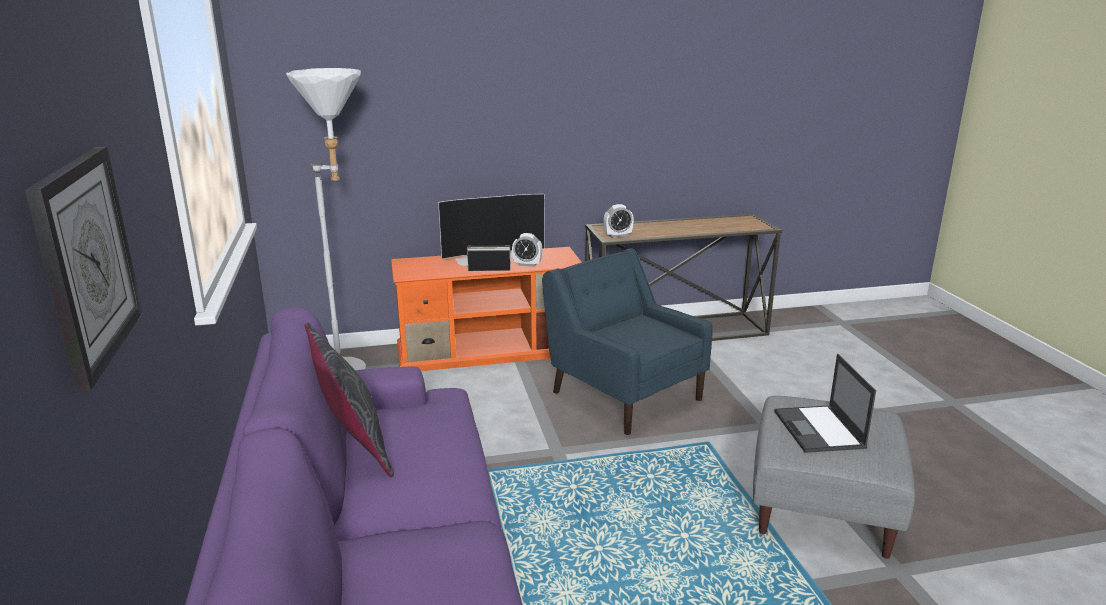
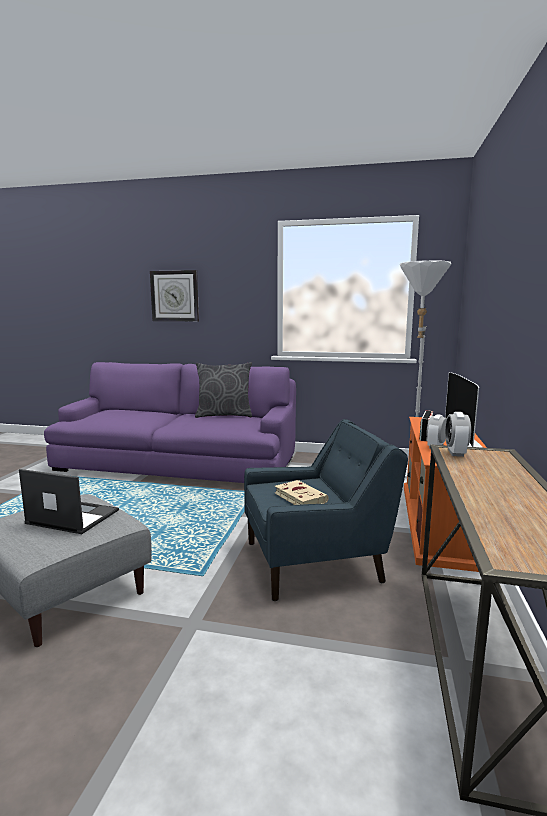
camera: 115 degrees right, 10 degrees down
none -> beige book [275,480,328,505]

